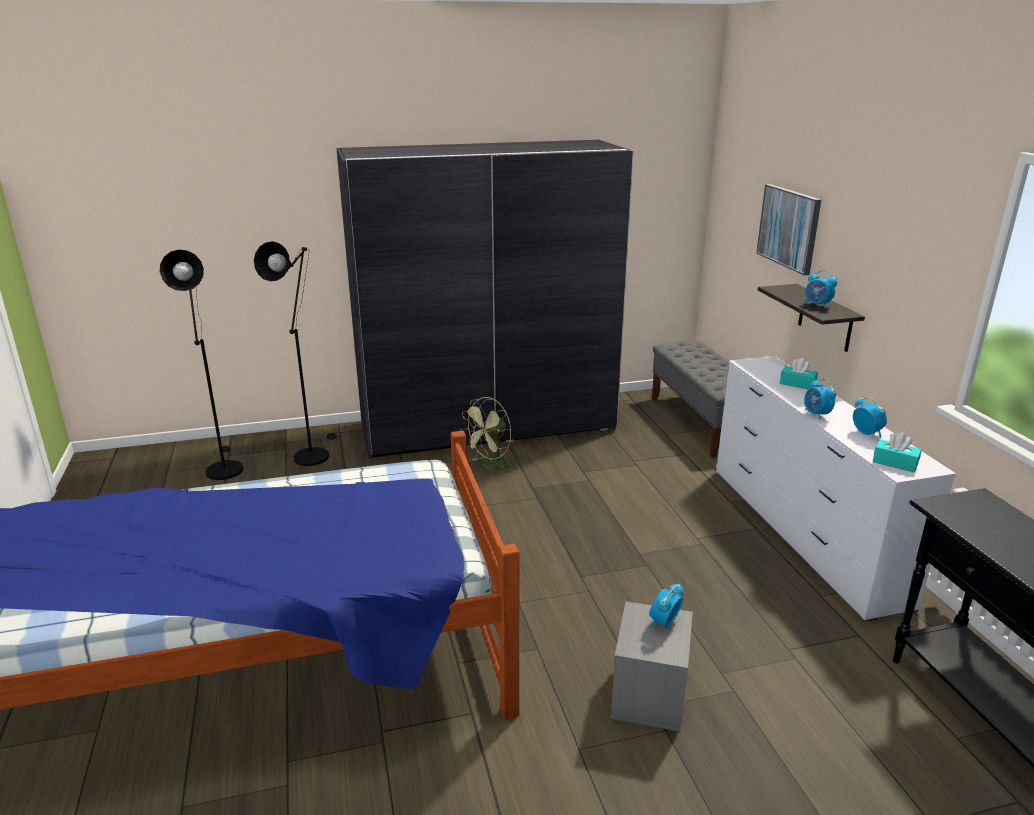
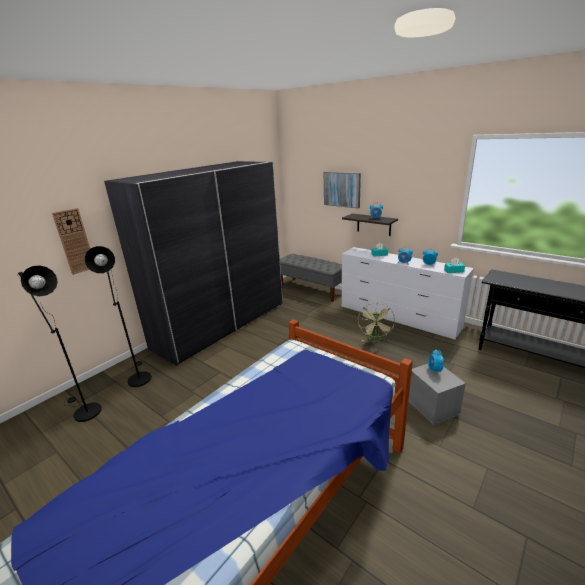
camera: 35 degrees left, 0 degrees up
green fan [460,397,518,473] -> green fan moved to [358,303,395,343]
none -> wall clock [52,208,90,275]

